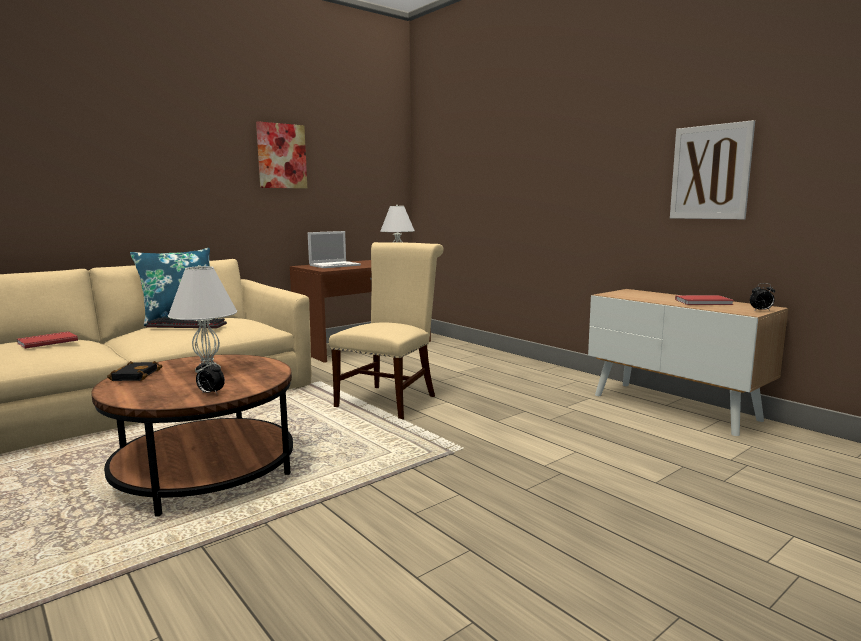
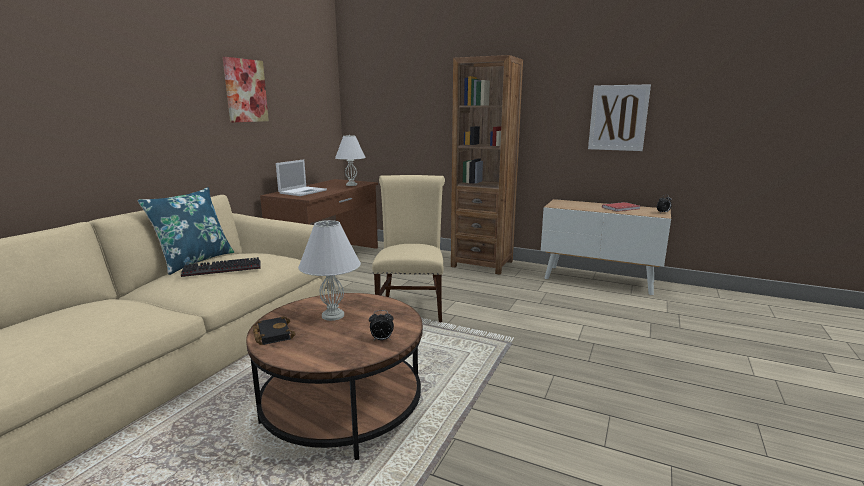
camera: 25 degrees left, 5 degrees up
red book [17,332,78,349] -> none
none -> brown bookcase [451,55,523,274]

